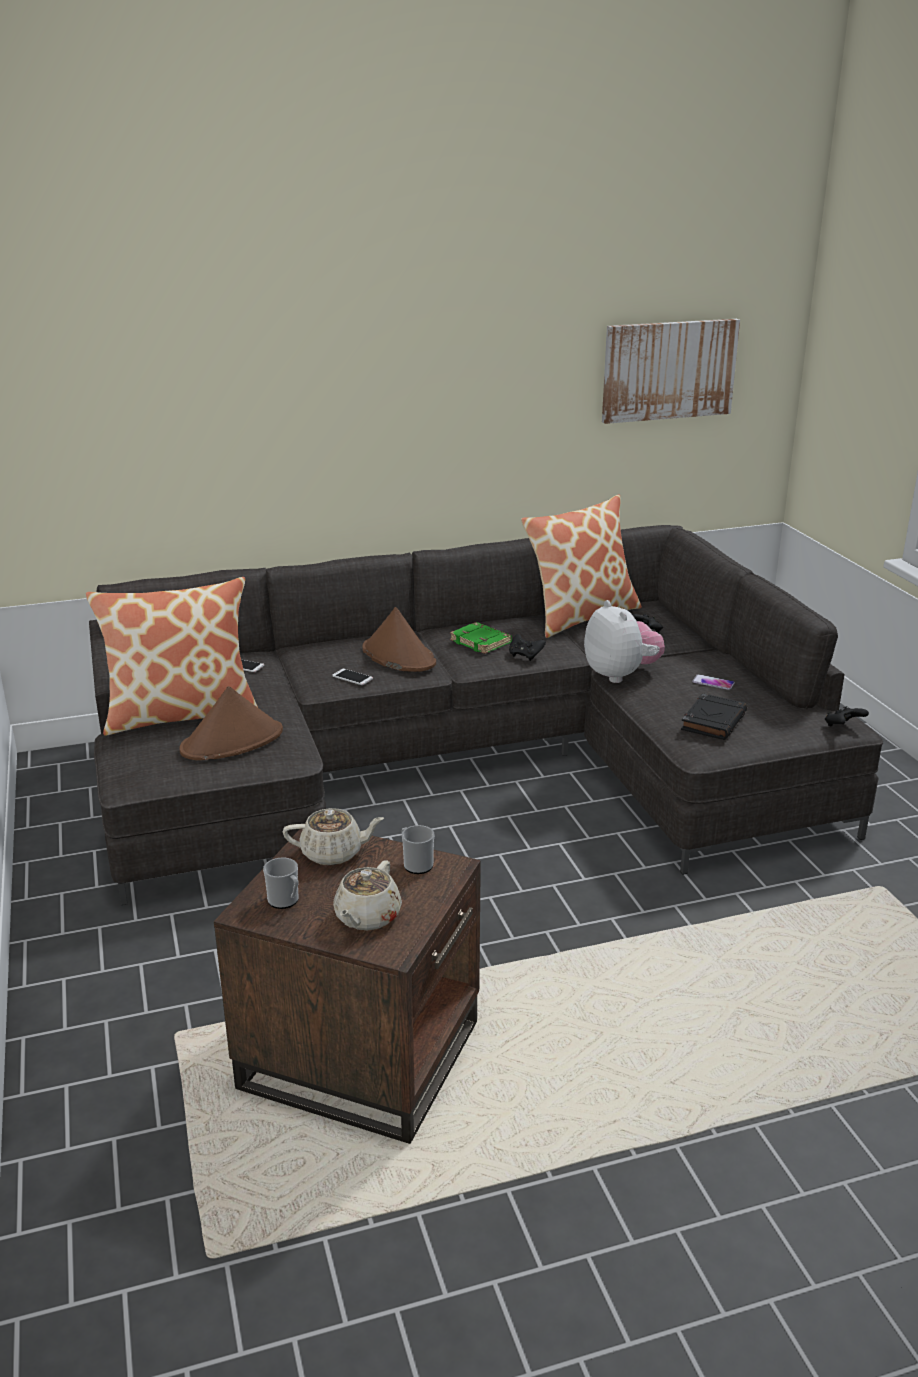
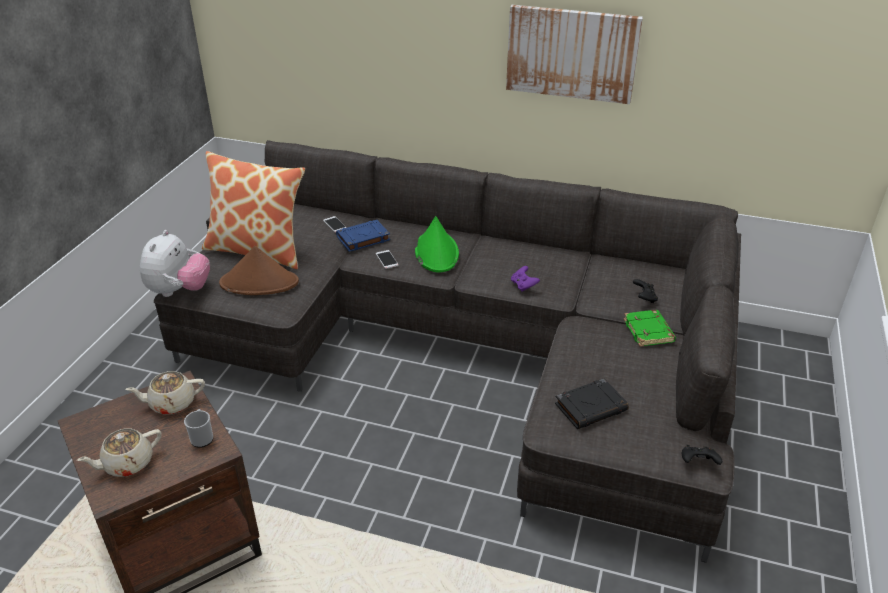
camera: 35 degrees right, 10 degrees up
mug [263,857,299,909] -> none
beige teapot [283,808,384,865] -> beige teapot turned 135 degrees clockwise [126,371,205,414]
brown hat [362,607,436,672] -> green hat [415,216,459,273]
green book [450,622,512,654] -> green book moved to [623,310,676,347]
black game controller [509,634,546,661] -> purple game controller [511,266,540,292]
pillow [521,494,642,638] -> none
plush toy [584,600,665,683] -> plush toy moved to [140,230,210,297]
picture [602,319,740,424] -> picture moved to [506,5,643,104]
phone [692,674,735,690] -> none
none -> blue book [336,220,390,252]

